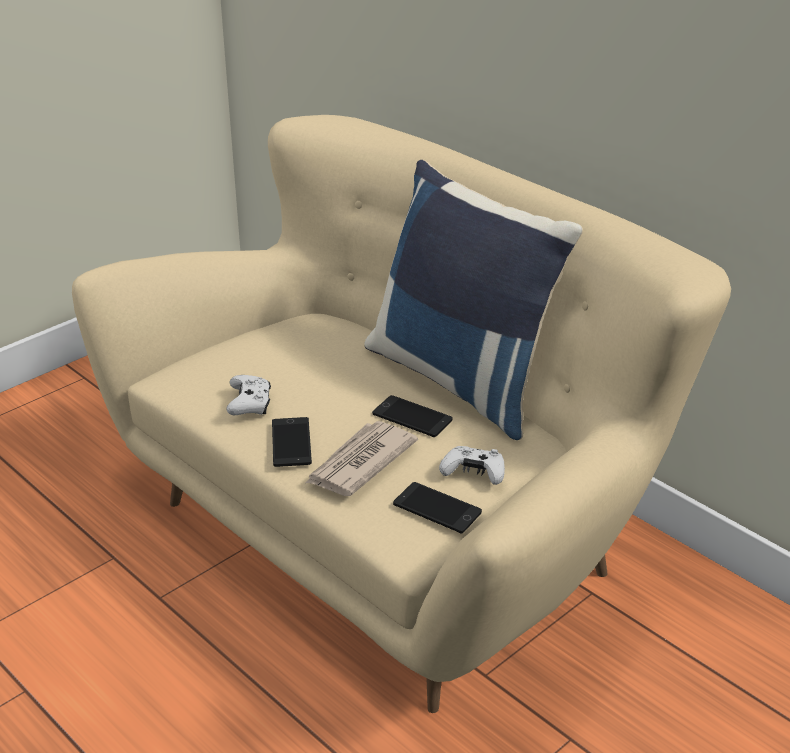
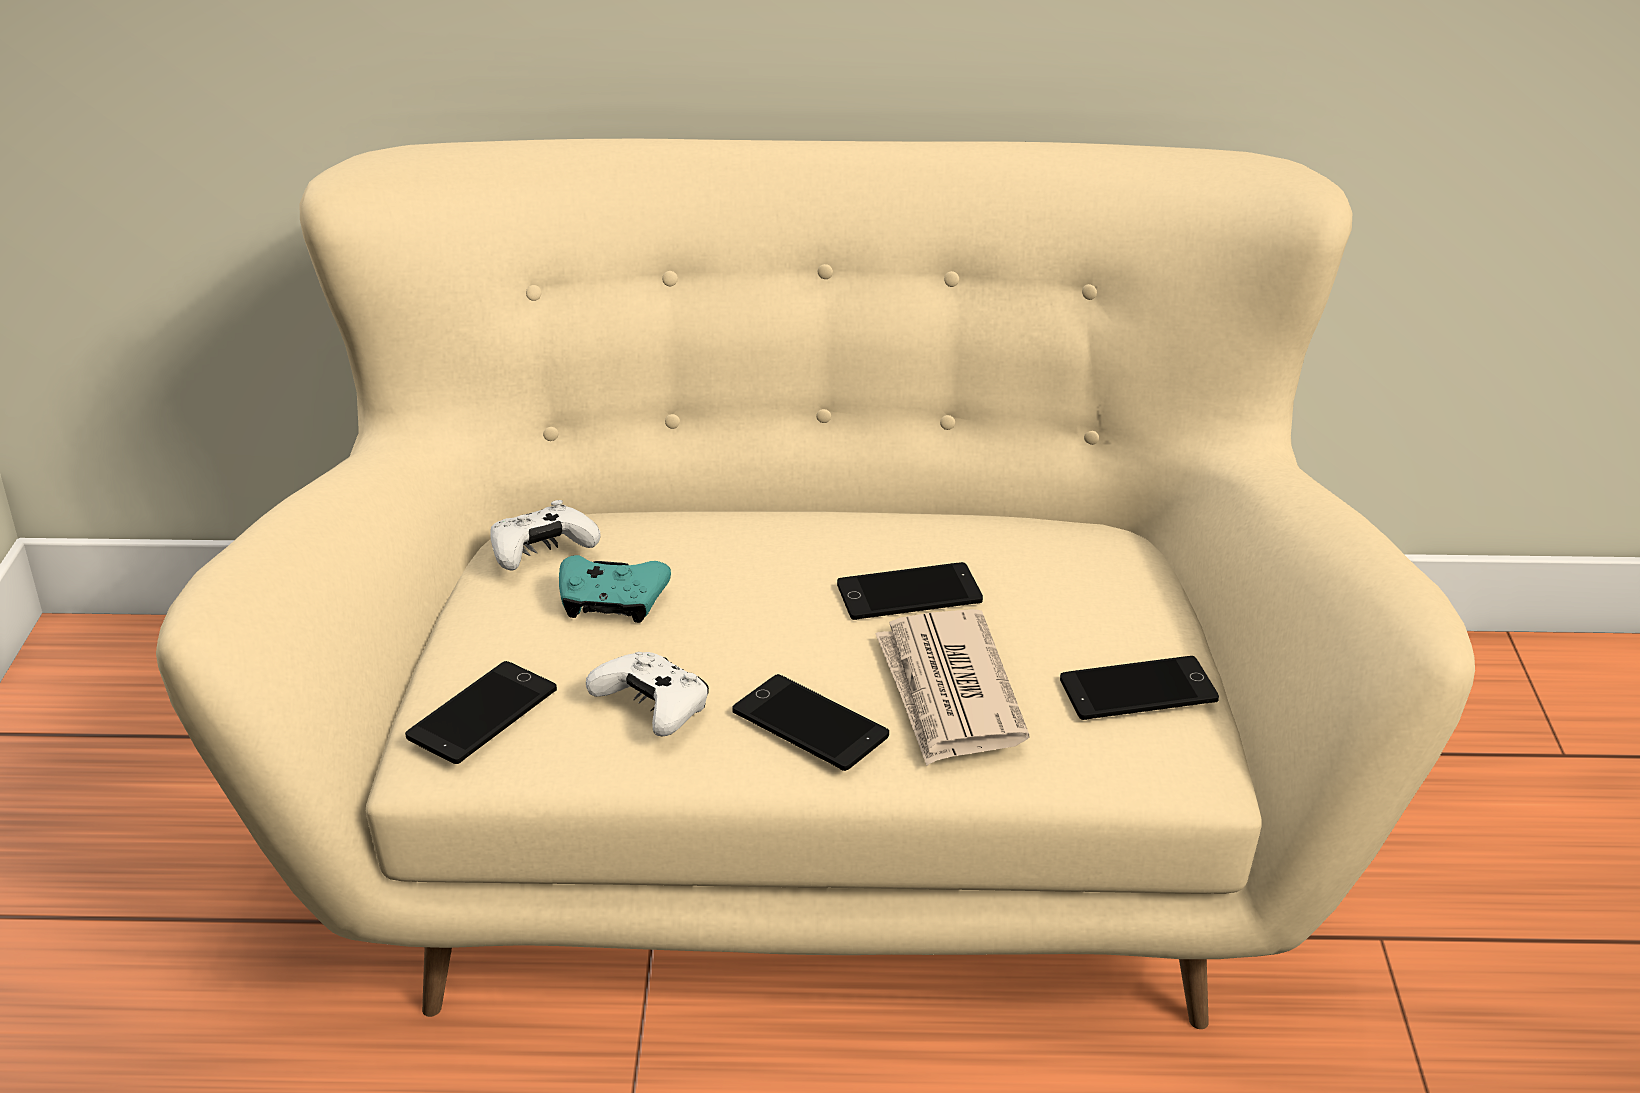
camera: 45 degrees left, 0 degrees up
blue pillow [364,160,583,440] -> none
white game controller [439,446,505,485] -> white game controller moved to [490,500,600,571]
none -> phone [405,661,557,764]
none -> turquoise game controller [559,555,671,623]

